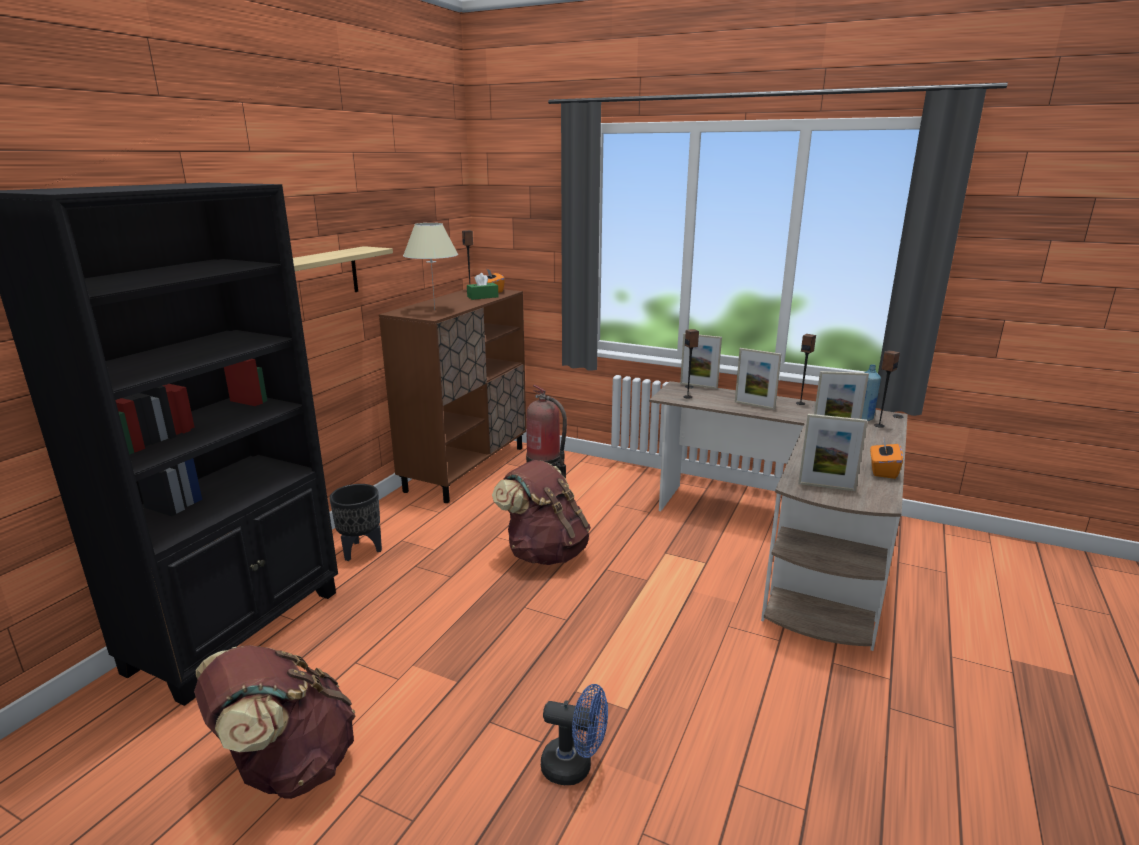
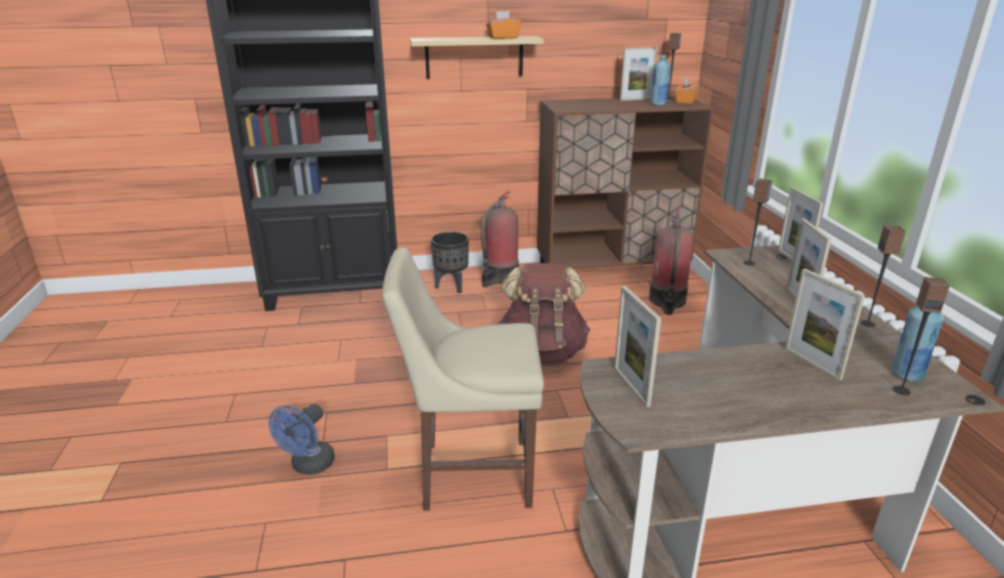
camera: 55 degrees right, 5 degrees up
brown backpack [194,645,356,799] -> none
beige table lamp [403,223,458,310] -> none
green tissue box [467,273,499,300] -> blue bottle [651,54,671,106]
blue fan [541,684,608,785] -> blue fan turned 45 degrees clockwise [268,404,335,475]
orange tissue box [870,439,903,479] -> orange tissue box moved to [486,11,521,39]
none -> beige chair [382,248,544,511]
none -> fire extinguisher [481,191,519,287]
none -> picture frame [620,47,657,101]

